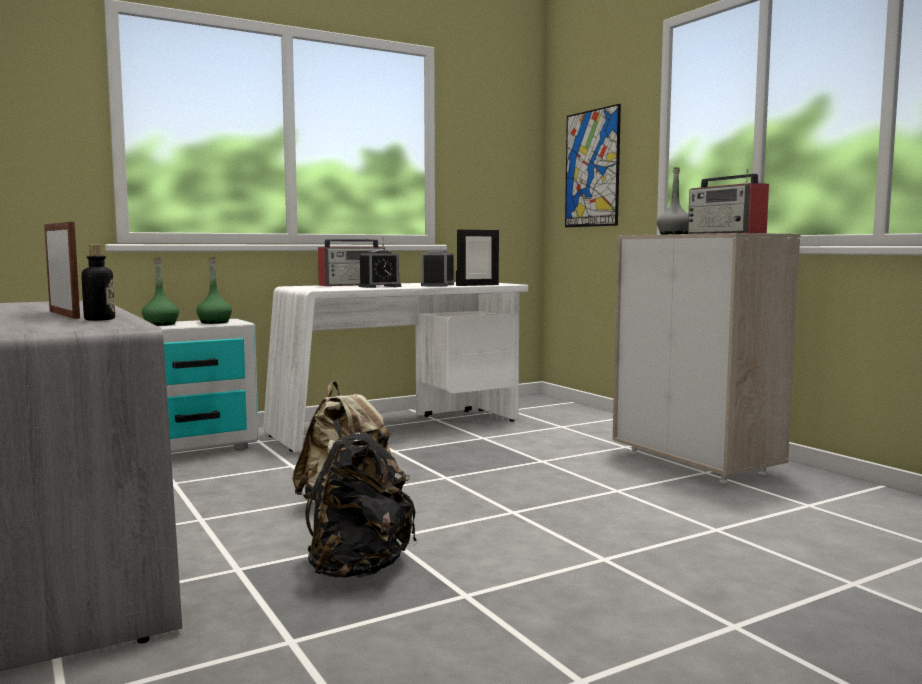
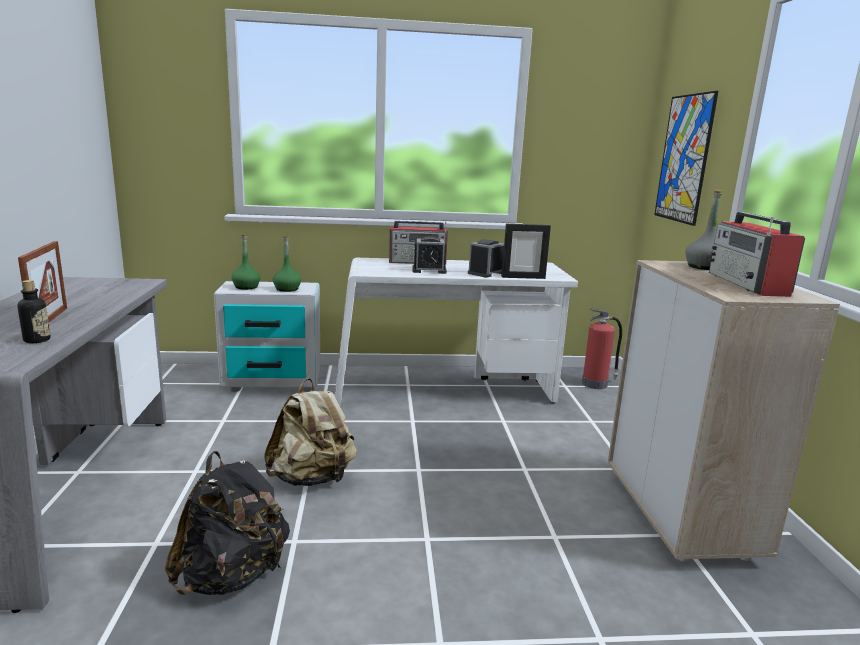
camera: 25 degrees right, 10 degrees up
none -> fire extinguisher [582,309,622,389]

